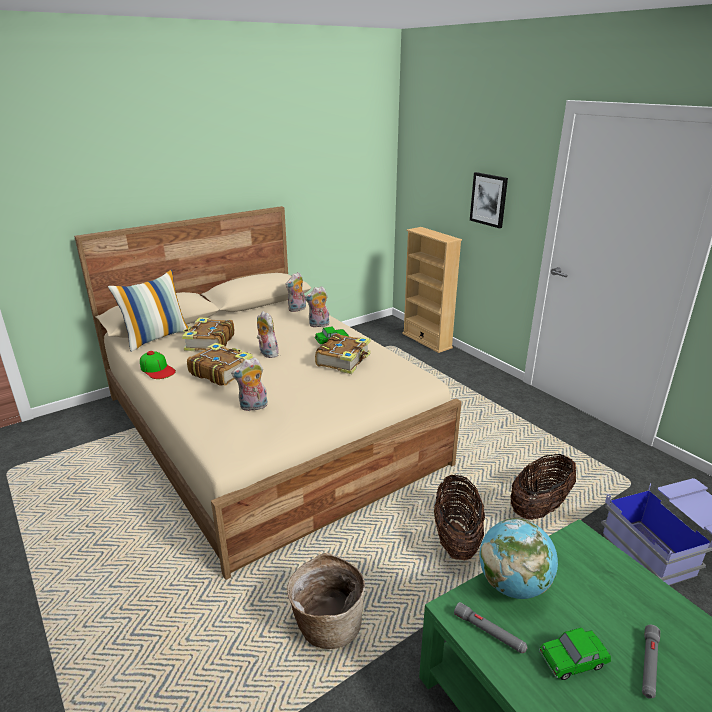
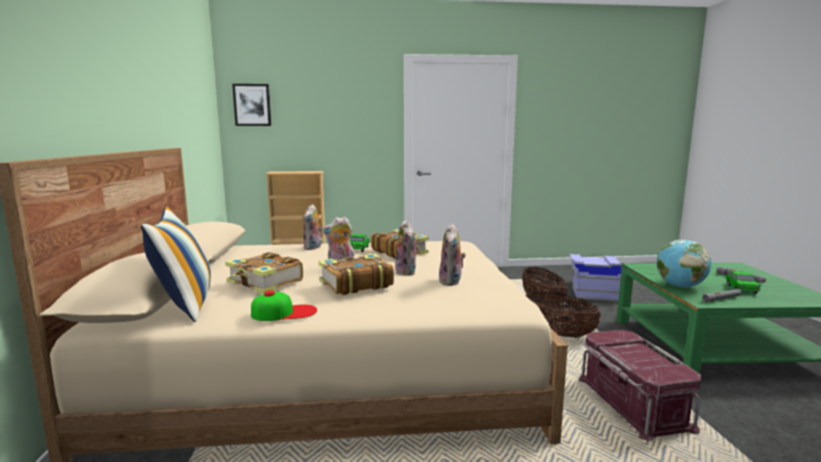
camera: 60 degrees left, 15 degrees down
plush toy [285,272,306,312] -> plush toy moved to [395,220,419,276]
basket [287,553,365,649] -> red storage box [578,330,701,441]
picture [470,172,508,228] -> picture moved to [232,84,271,126]

